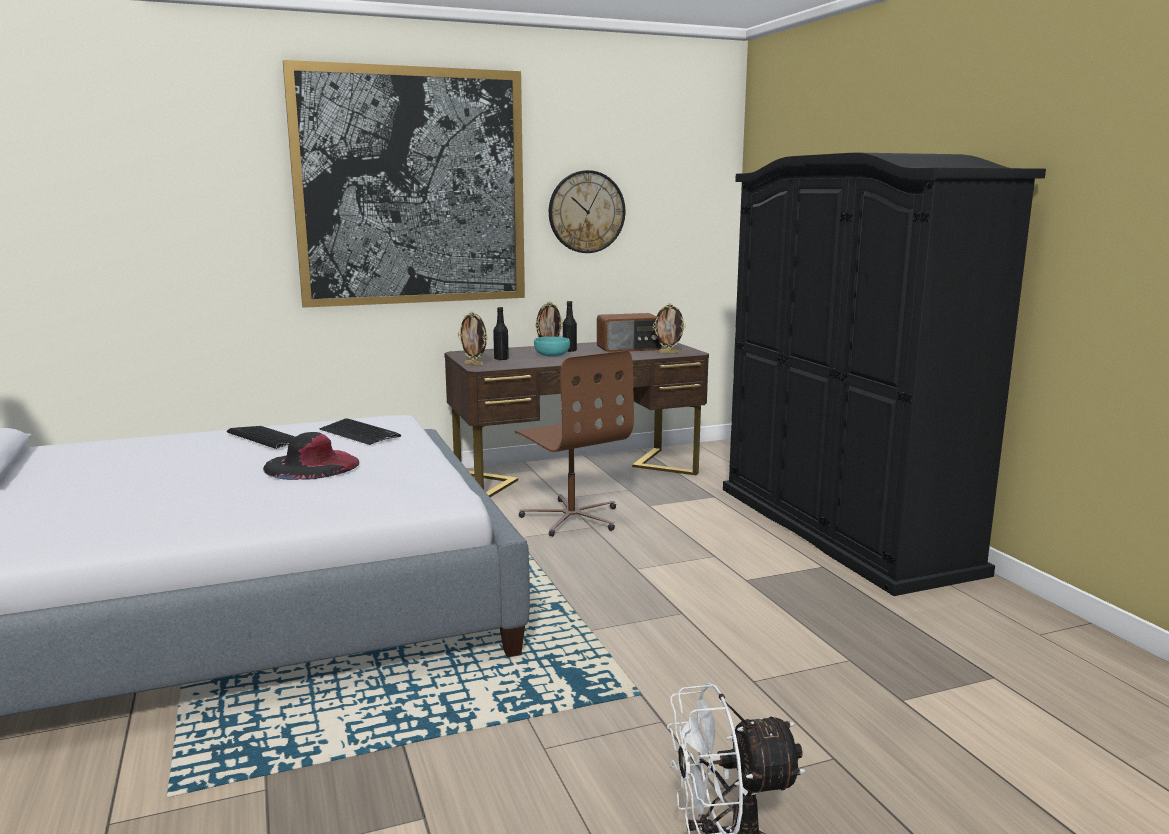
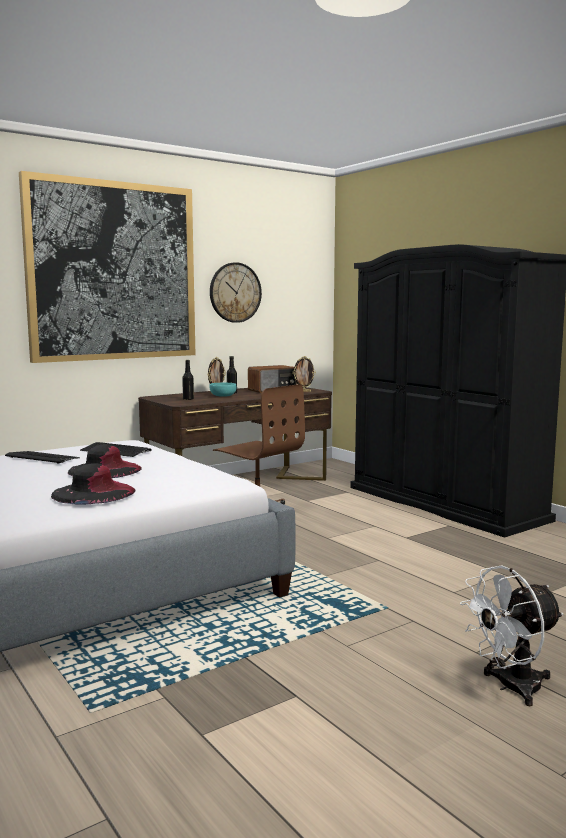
camera: 15 degrees left, 5 degrees down
picture frame [458,311,488,366] -> none
none -> black hat [51,463,135,505]

